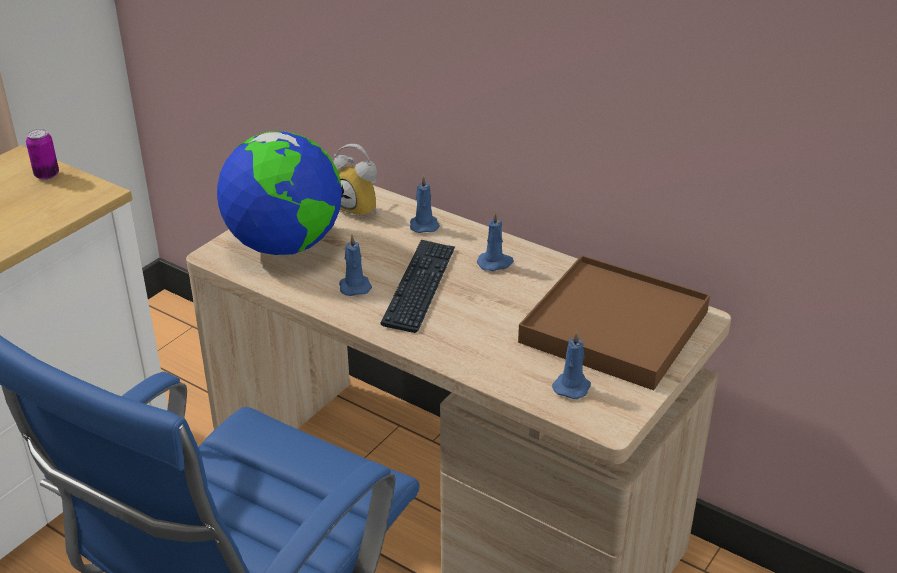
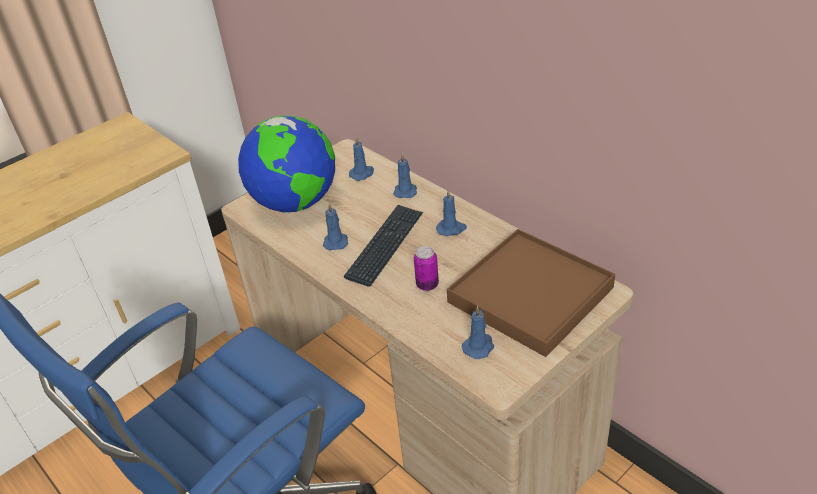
camera: 15 degrees right, 5 degrees up
can [26,129,59,180] -> can moved to [414,246,439,291]
alarm clock [333,144,377,219] -> blue candle [349,136,374,181]

